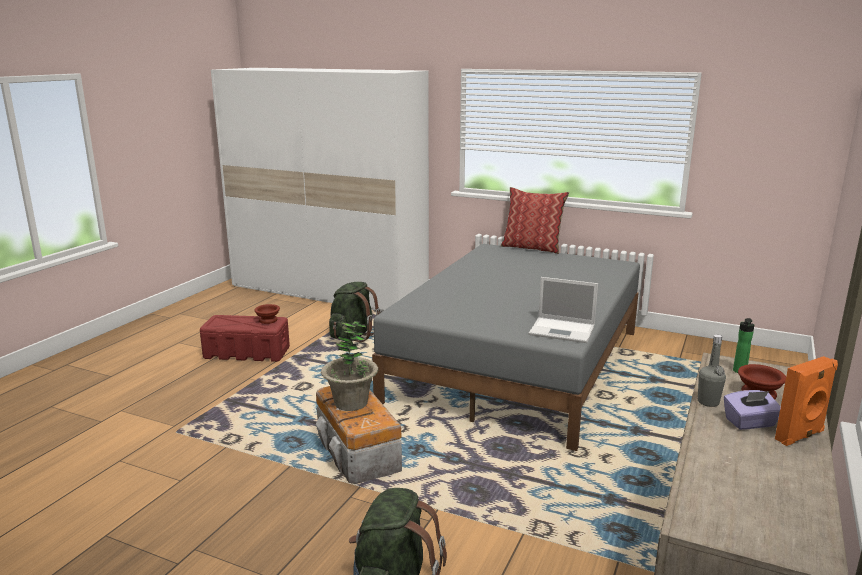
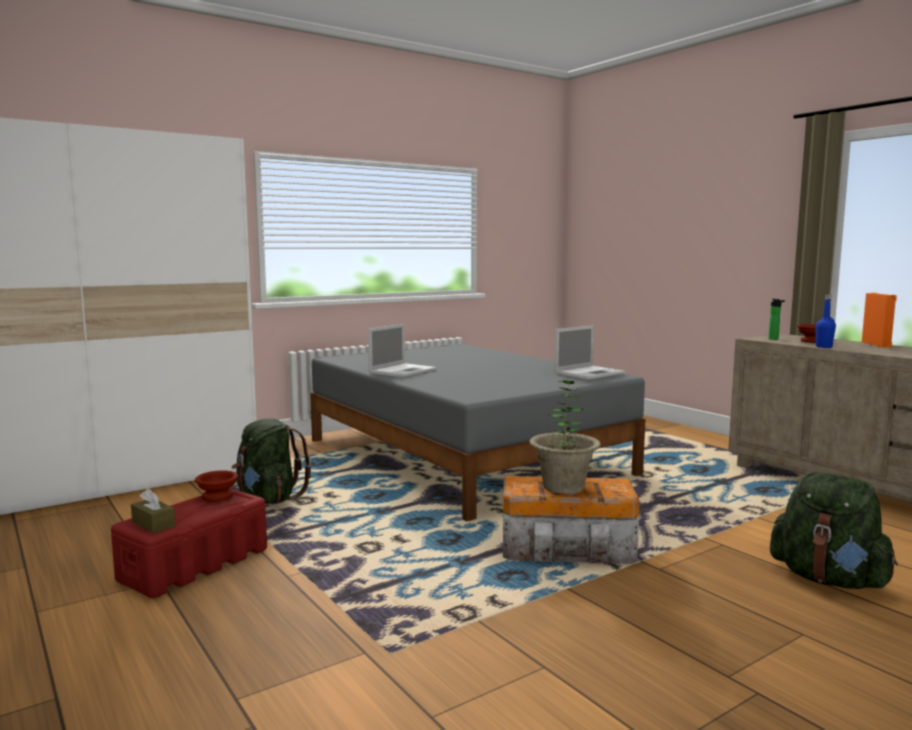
camera: 60 degrees left, 10 degrees down
pillow [501,187,569,254] -> none
grey bottle [698,335,726,407] -> blue bottle [815,295,836,348]
purple tissue box [724,390,781,430] -> none
none -> brown tissue box [131,488,176,533]
none -> laptop [368,324,437,377]

